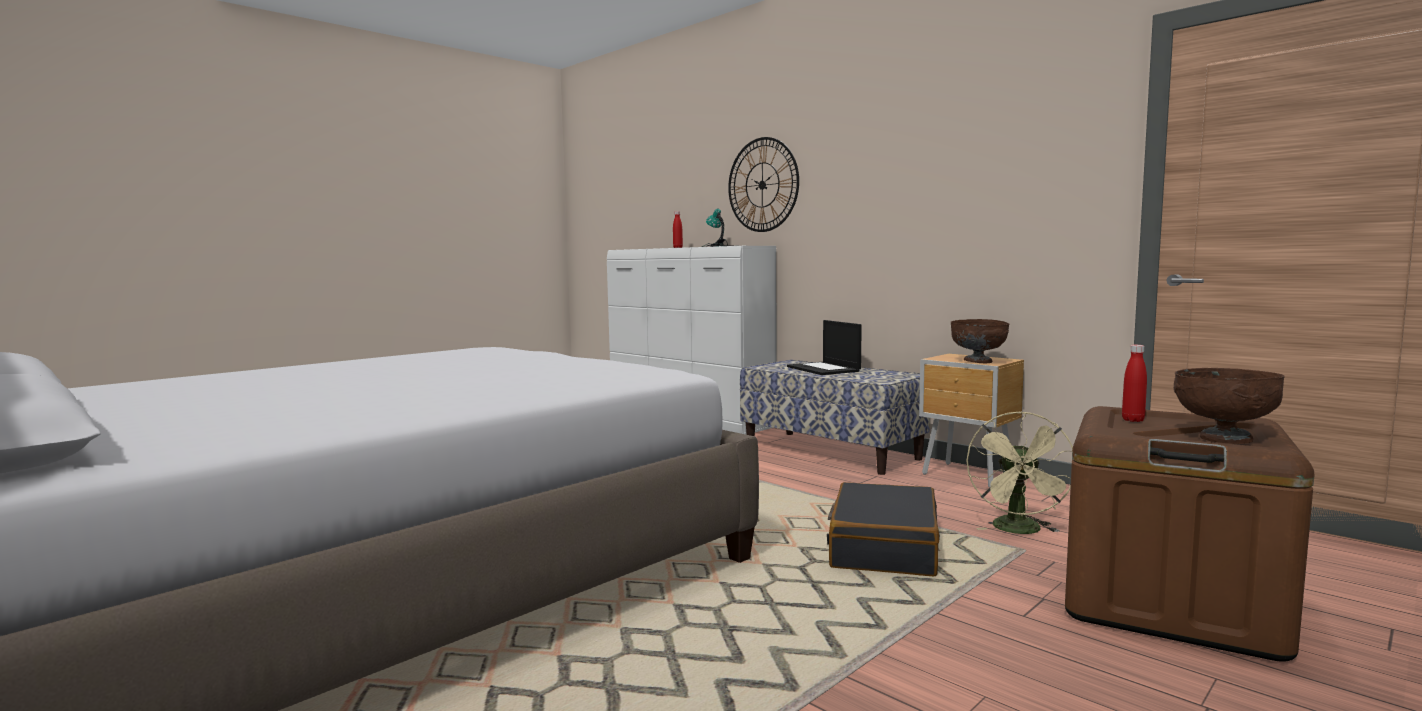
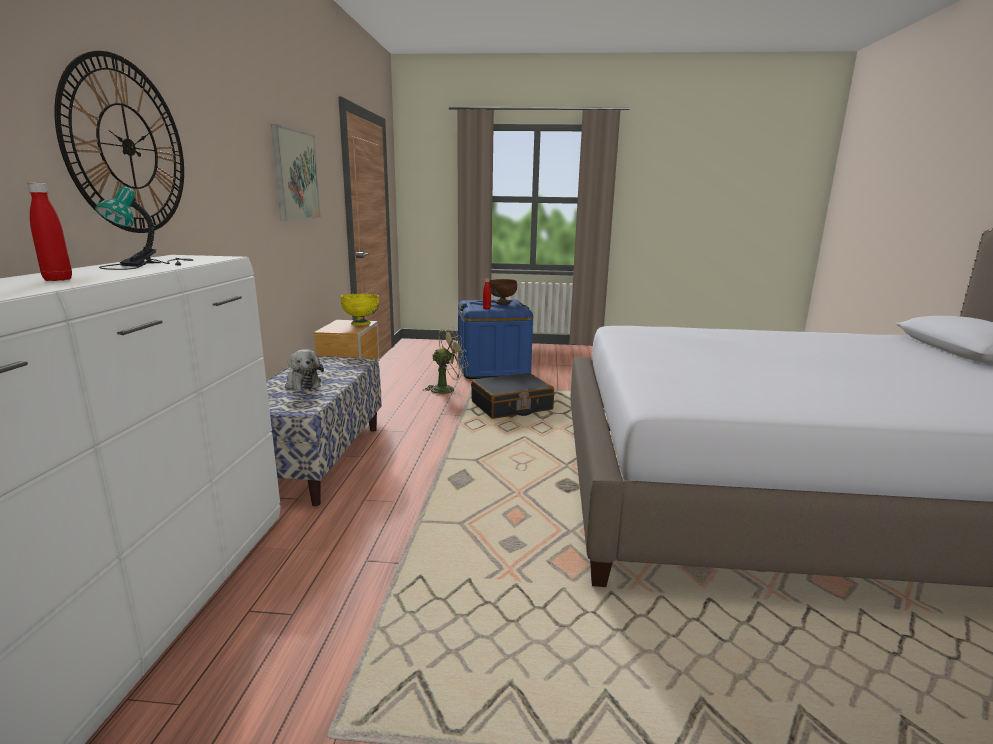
camera: 130 degrees left, 10 degrees up
laptop [787,320,862,375] -> plush toy [285,350,324,390]
brown bowl [951,319,1009,363] -> yellow bowl [341,294,379,325]
brown storage box [1065,406,1314,662] -> blue storage box [458,300,533,379]
none -> picture [271,124,321,221]

